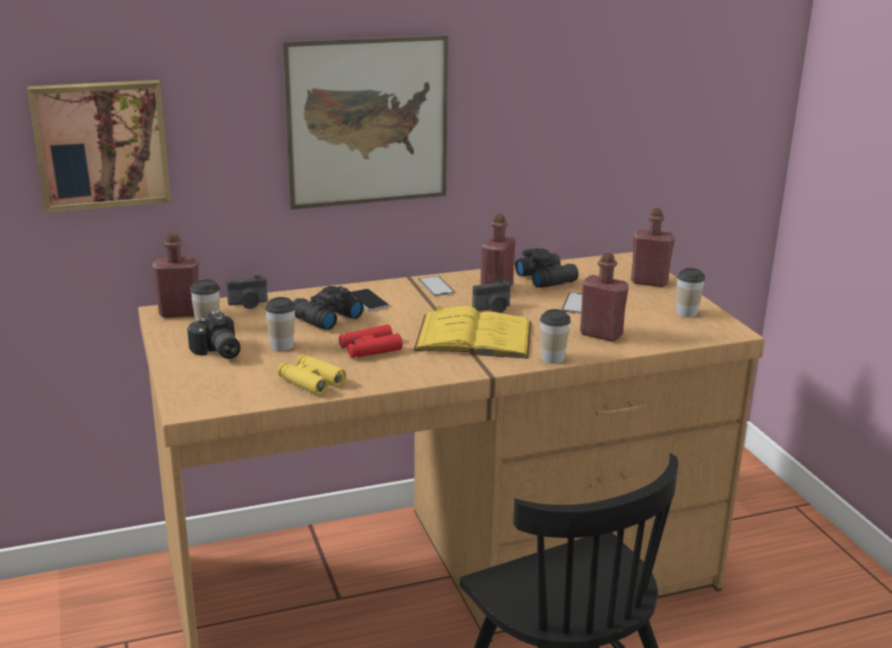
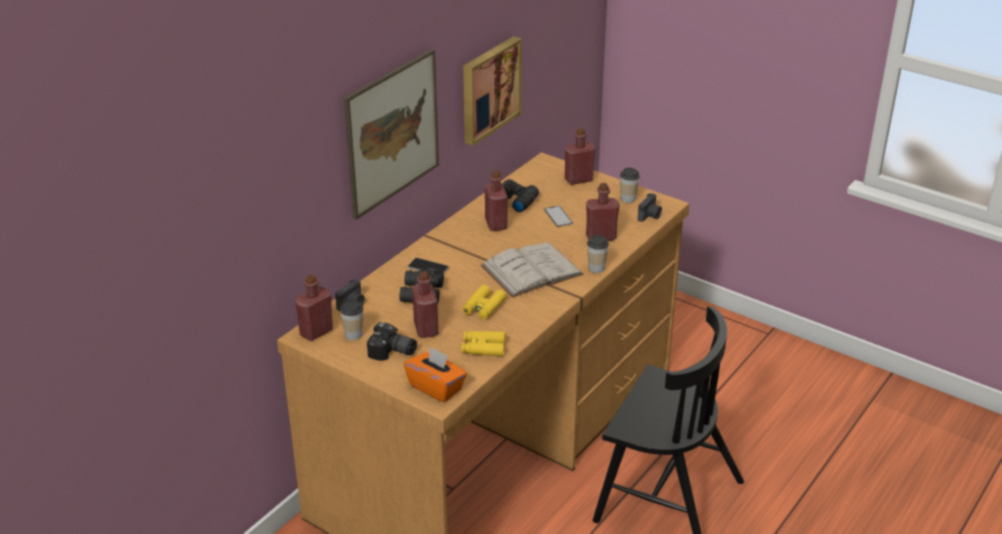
camera: 35 degrees left, 10 degrees up
picture [28,80,171,213] -> picture moved to [463,36,522,146]
cup [265,297,296,351] -> red bottle [412,271,438,338]
red binoculars [339,324,403,358] -> yellow binoculars [462,285,506,320]
yellow book [414,306,531,359] -> white book [481,242,583,298]
phone [418,276,455,296] -> none
camera [472,280,511,313] -> camera moved to [638,193,662,222]
none -> orange tissue box [404,346,467,402]

